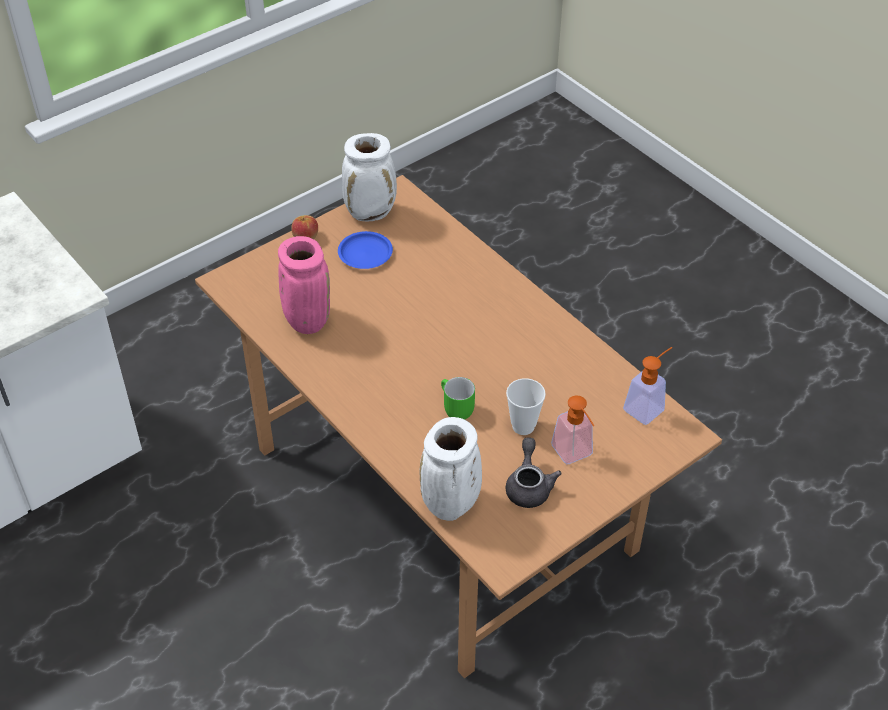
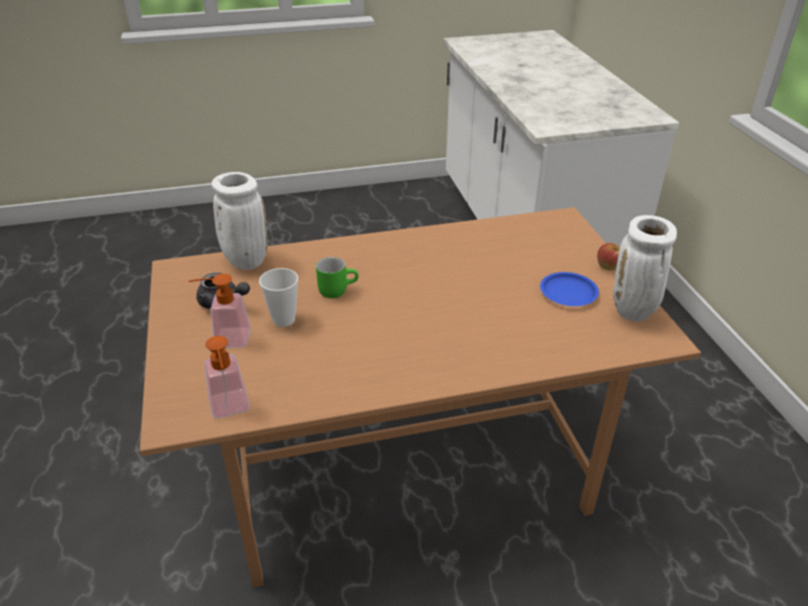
camera: 115 degrees right, 10 degrees down
pink vase [278,236,330,334] -> none

